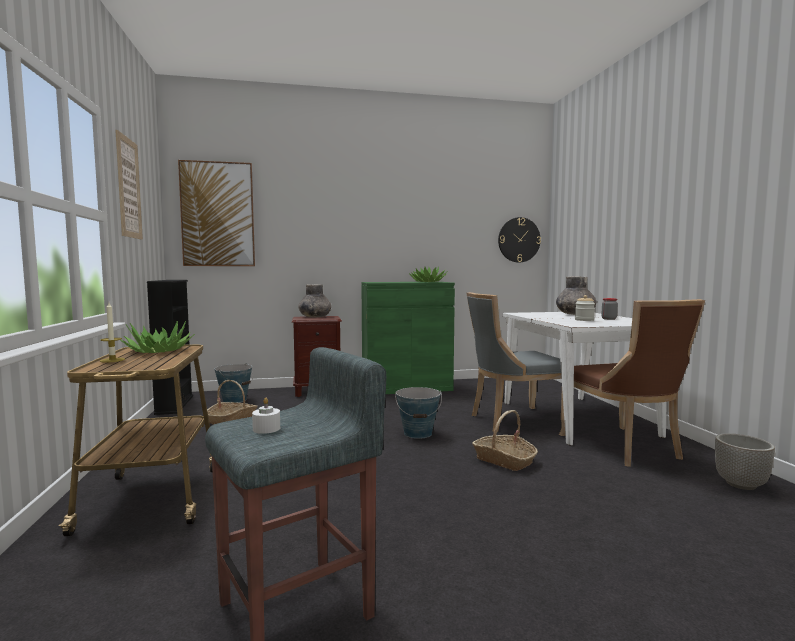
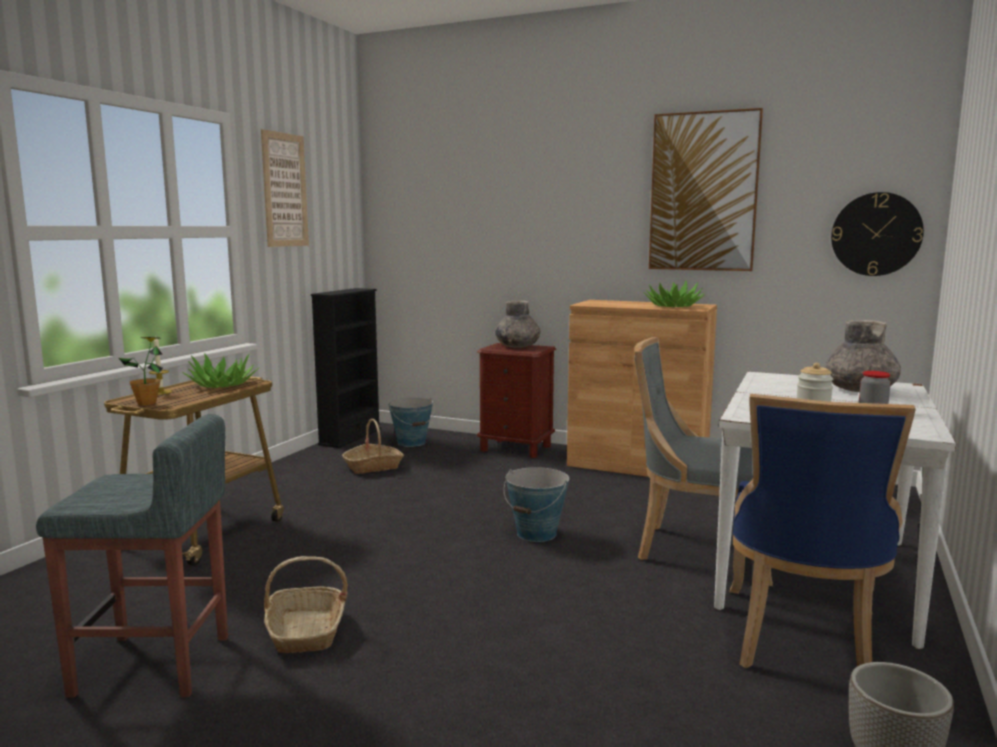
camera: 35 degrees right, 5 degrees up
picture [178,160,255,266] -> picture moved to [649,108,763,271]
white candle [252,397,280,434] -> none
green cabinet [361,282,455,394] -> brown cabinet [567,300,717,477]
basket [472,410,538,471] -> basket moved to [264,556,348,653]
brown chair [559,299,705,467] -> blue chair [730,394,916,668]
none -> potted plant [119,337,163,406]

